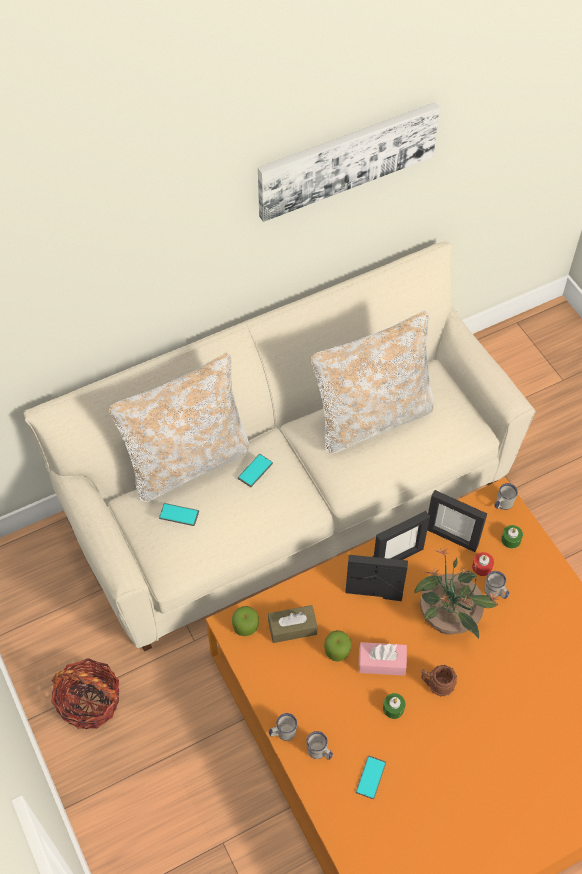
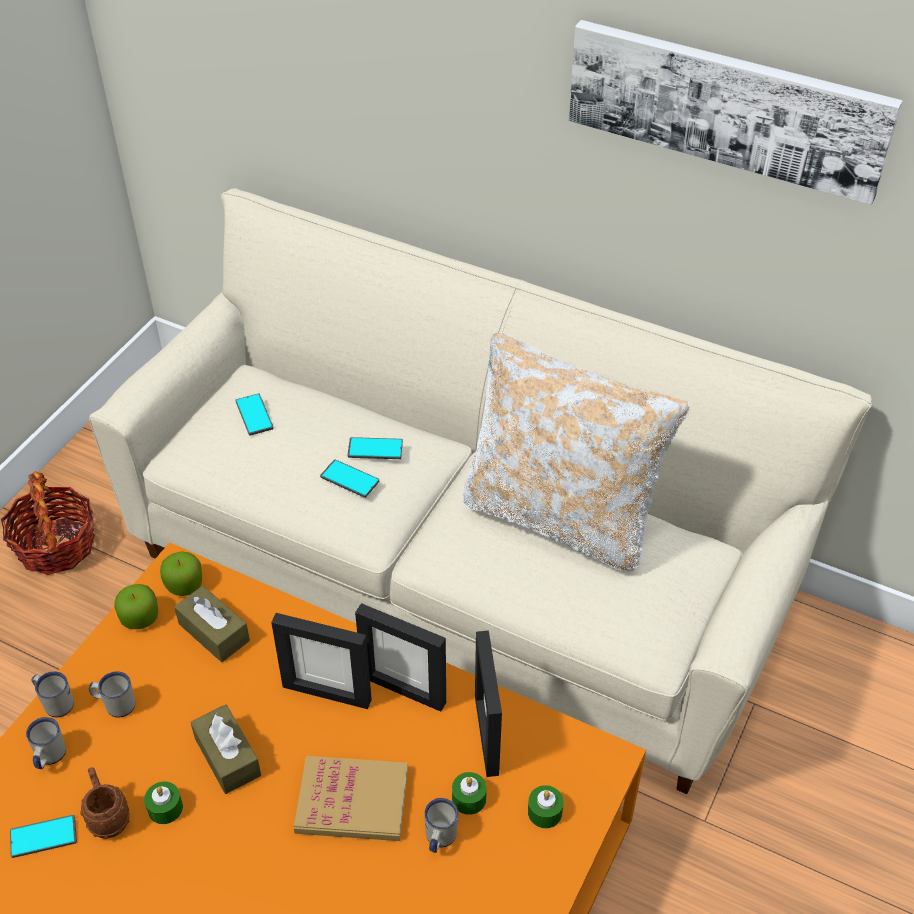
camera: 55 degrees right, 10 degrees down
white pillow [109,353,250,502] -> none
apple [324,630,352,662] -> apple moved to [114,584,158,629]
picture frame [345,555,408,601] -> picture frame turned 135 degrees clockwise [271,613,372,709]
pink tissue box [359,642,407,676] -> brown tissue box [190,704,261,794]
potted plant [414,547,501,639] -> book [294,756,408,841]
brown mug [422,665,457,697] -> brown mug moved to [80,767,130,839]
red candle [472,552,494,576] -> green candle [452,772,487,815]
white mug [494,483,518,510] -> white mug moved to [89,671,135,717]
none -> phone [320,459,379,498]

